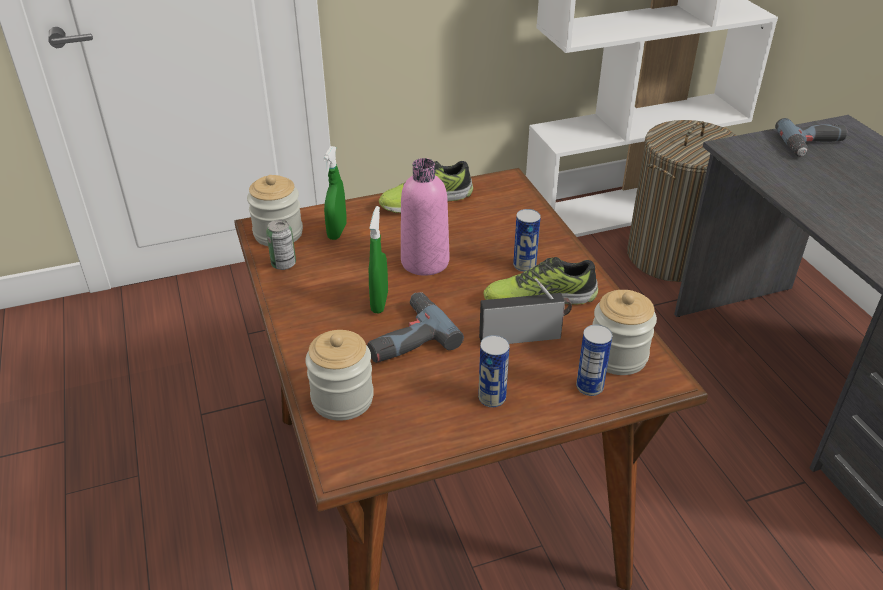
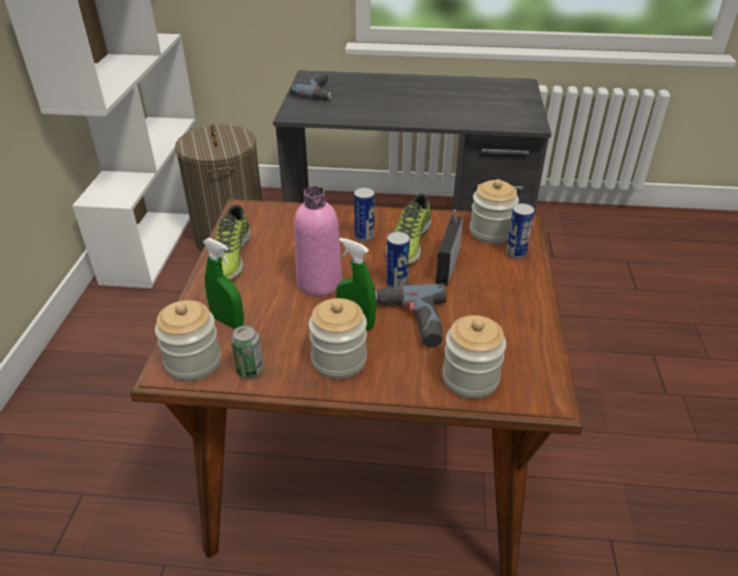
camera: 65 degrees left, 0 degrees up
can [478,335,510,407] -> can moved to [386,231,410,288]
none -> jar [309,298,367,379]

